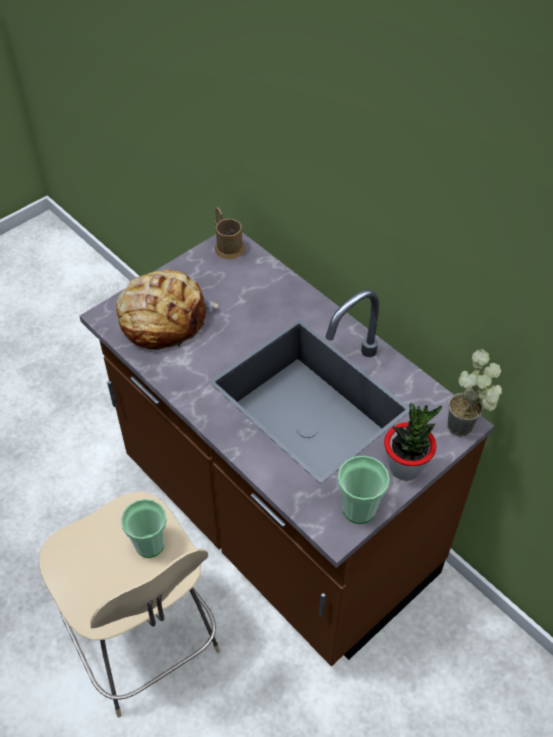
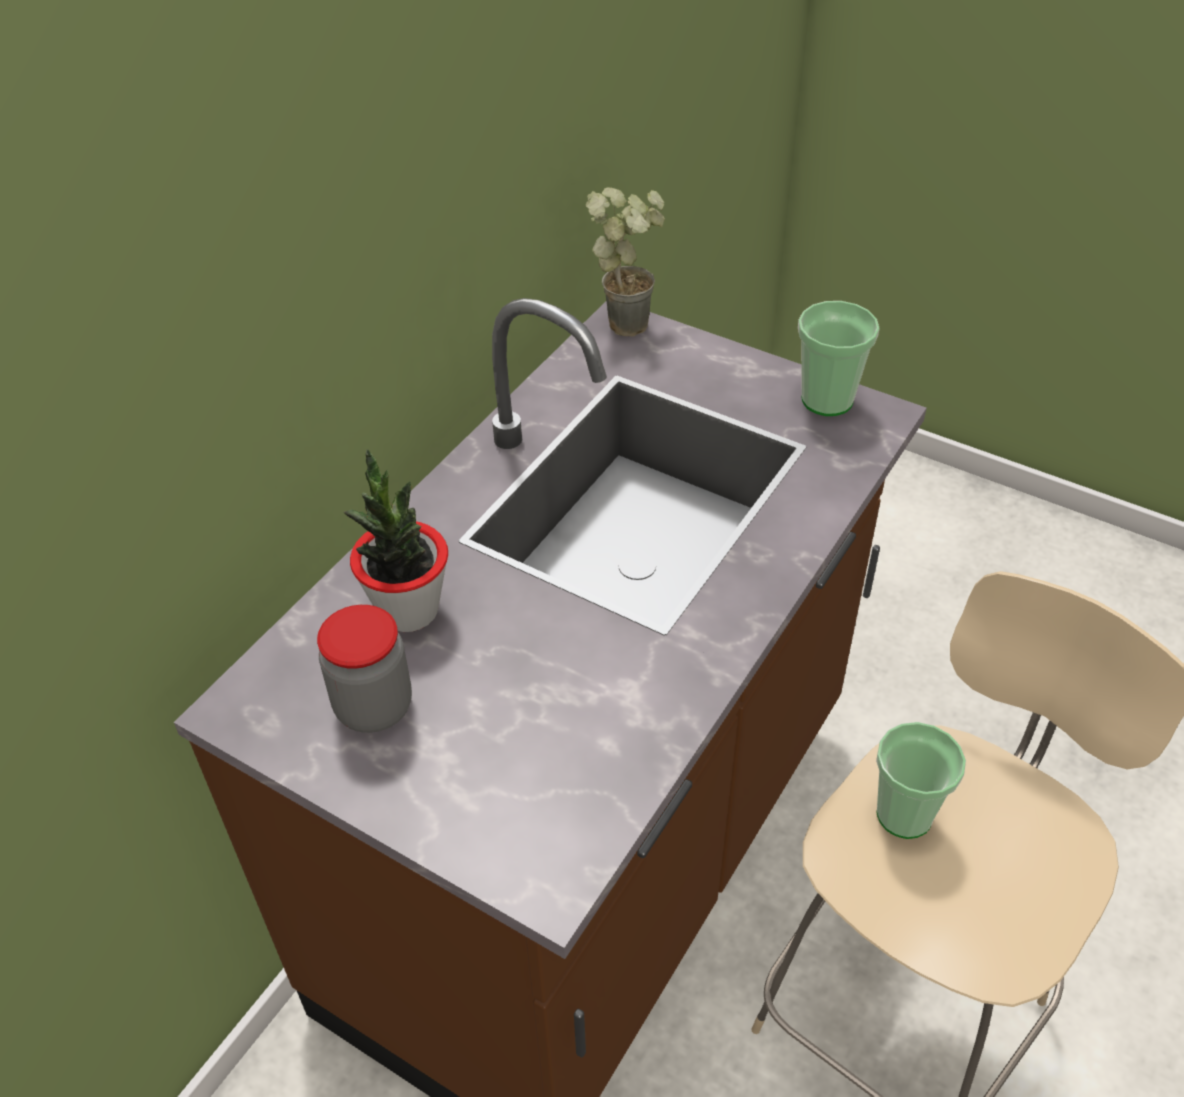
camera: 105 degrees left, 5 degrees down
bread [116,270,218,350] -> none
brown mug [214,207,245,260] -> none
potted plant [384,402,442,481] -> potted plant moved to [344,449,448,632]
none -> jar [317,605,412,733]

